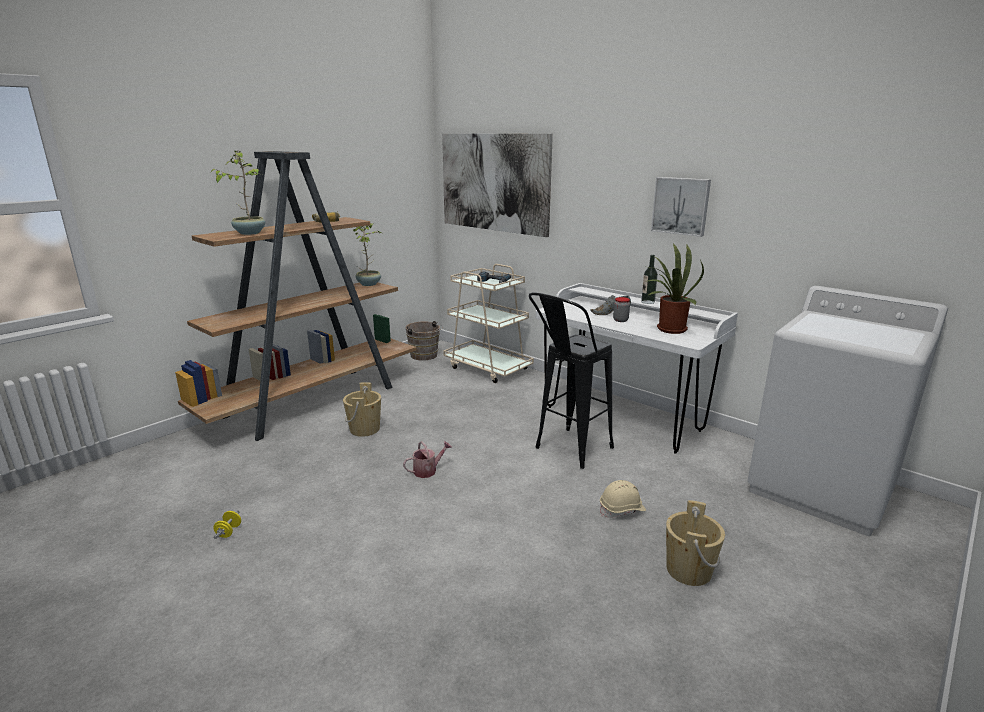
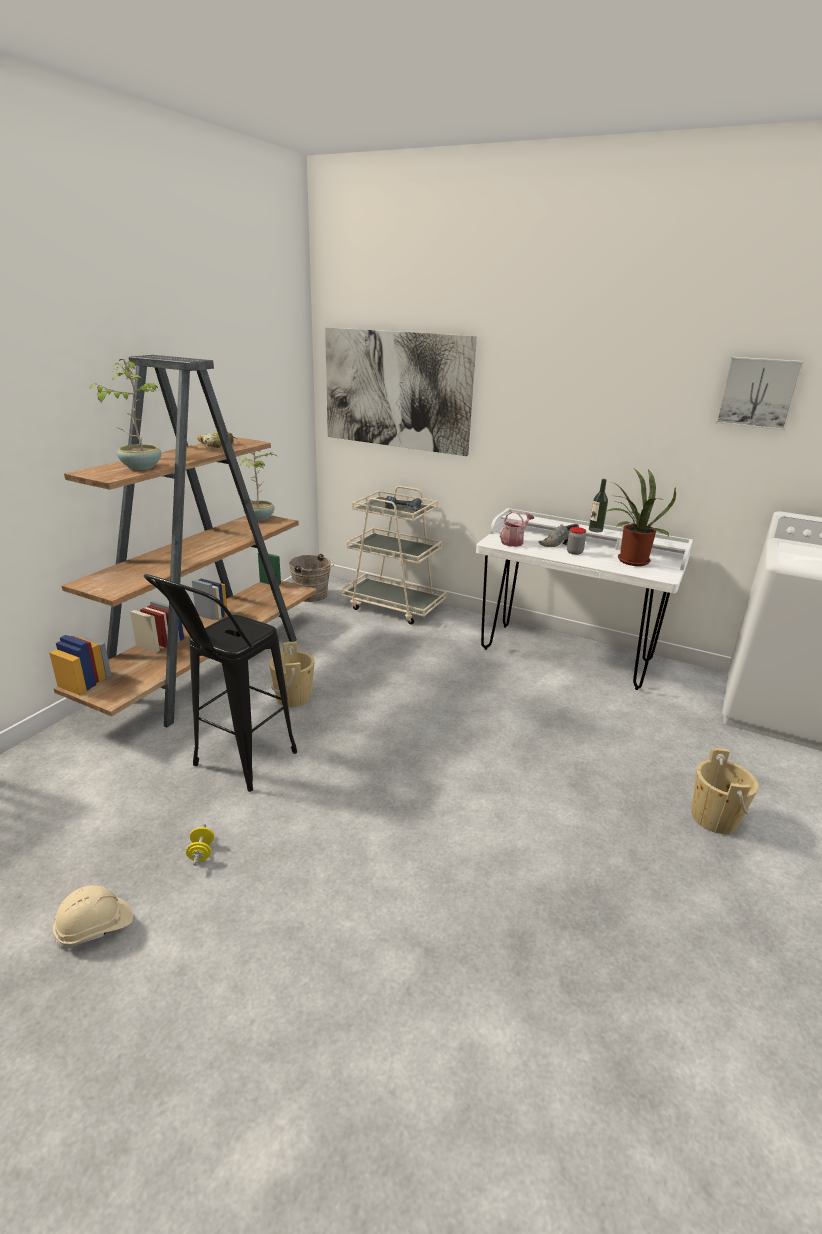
camera: 15 degrees left, 5 degrees up
watering can [403,441,452,478] -> watering can moved to [500,511,534,547]
black stool [529,292,614,469] -> black stool moved to [144,574,297,792]
beige hard hat [600,480,646,518] -> beige hard hat moved to [53,885,133,949]
picture [651,177,711,237] -> picture moved to [716,357,804,430]

